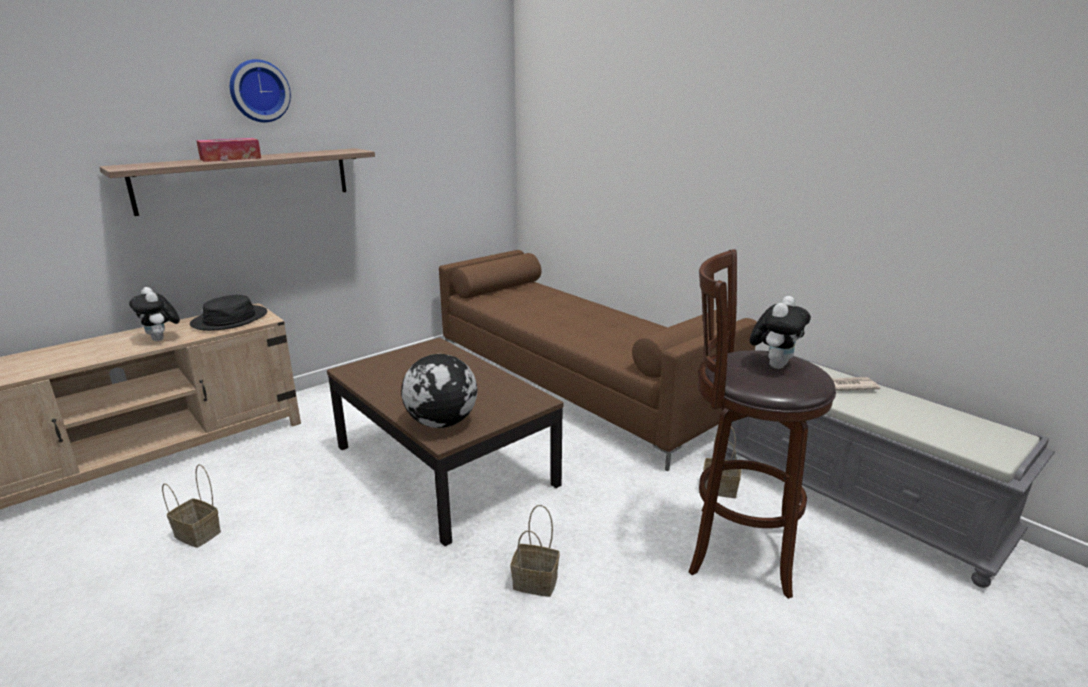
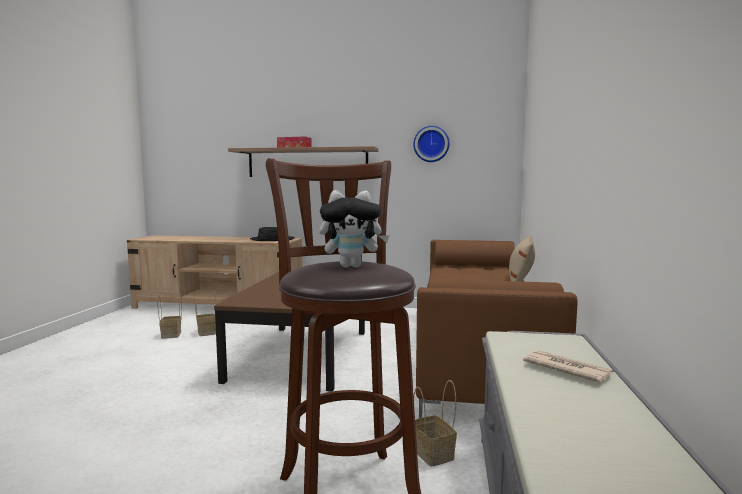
camera: 50 degrees right, 15 degrees down
plush toy [129,287,180,341] -> none
wall clock [230,59,291,122] -> wall clock moved to [413,126,450,162]
globe [401,354,477,428] -> none
basket [511,505,560,597] -> basket moved to [194,292,217,336]
none -> beige pillow [509,235,535,282]

